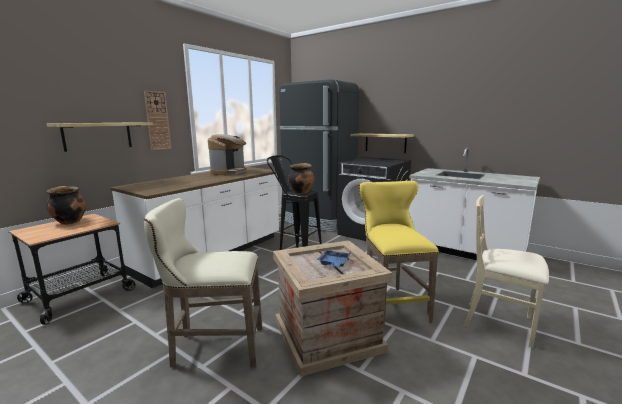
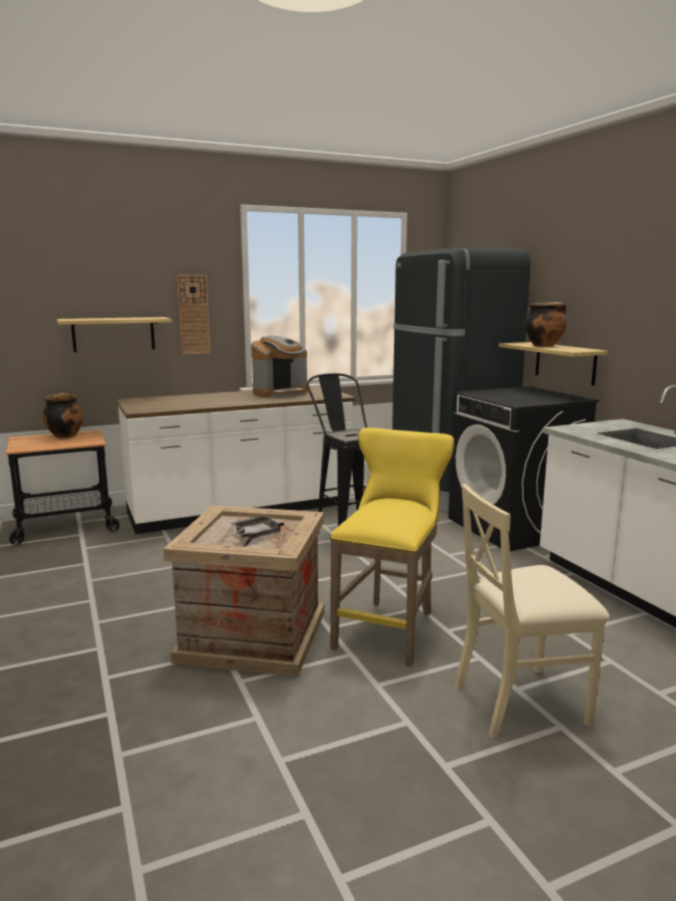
camera: 30 degrees right, 0 degrees up
beige stool [144,198,262,368] -> none
cooking pot [288,163,314,194] -> cooking pot moved to [525,302,566,347]
blue tray [317,250,350,267] -> grey tray [231,515,284,538]
beige chair [464,195,549,348] -> beige chair turned 75 degrees counterclockwise [455,484,610,738]

